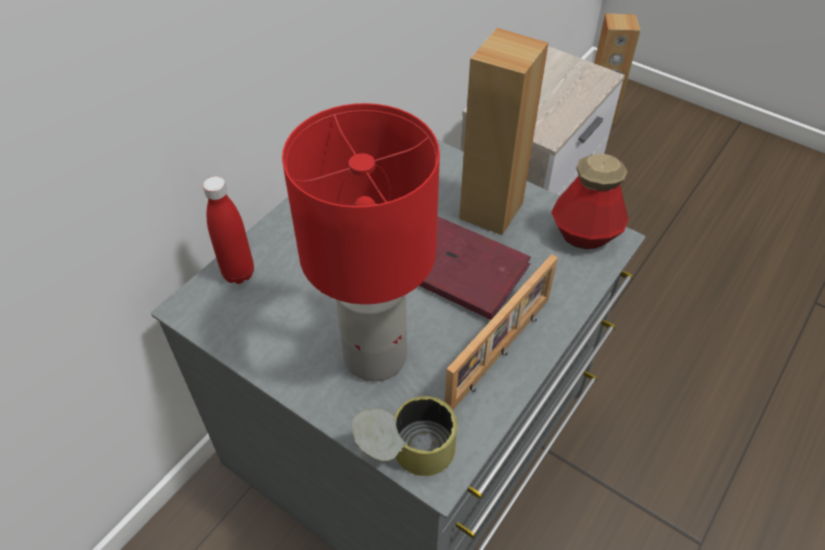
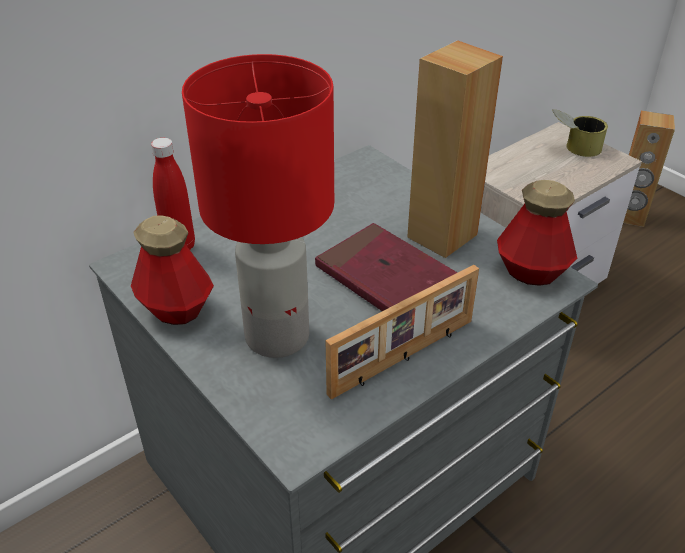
camera: 15 degrees right, 10 degrees down
can [351,396,458,476] -> can moved to [552,109,608,157]
none -> bottle [131,215,214,325]

